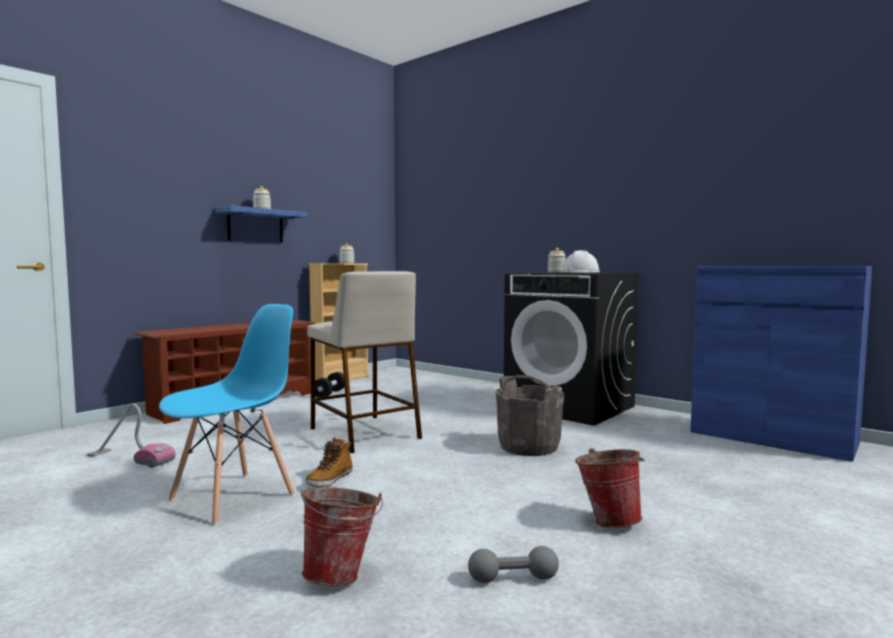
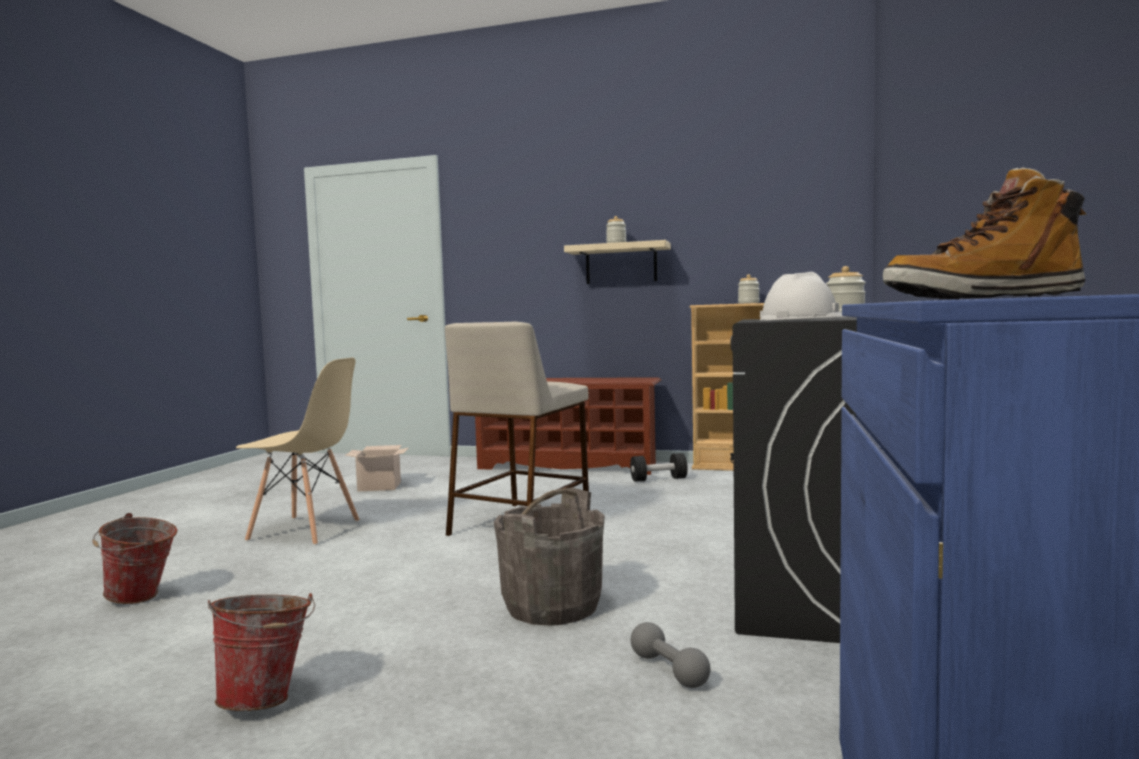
camera: 65 degrees right, 0 degrees up
vacuum cleaner [87,403,176,468] -> cardboard box [345,445,409,491]
blue chair [159,304,295,525] -> beige chair [236,357,360,545]
blue shelf [215,205,307,243] -> beige shelf [564,240,671,284]
boot [305,437,353,487] -> boot moved to [883,167,1086,299]
grey dumbbell [468,546,559,583] -> grey dumbbell moved to [631,622,711,688]

